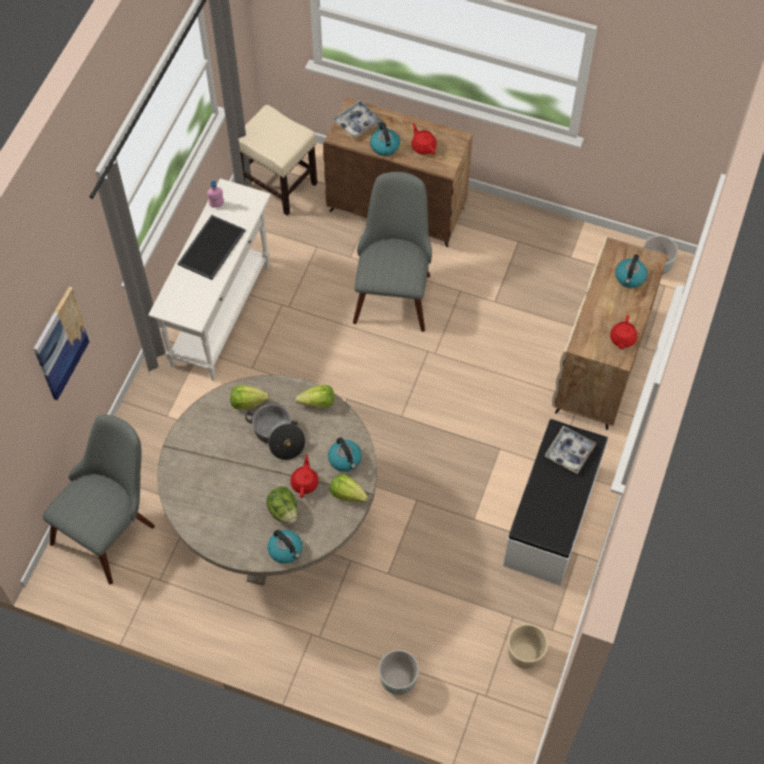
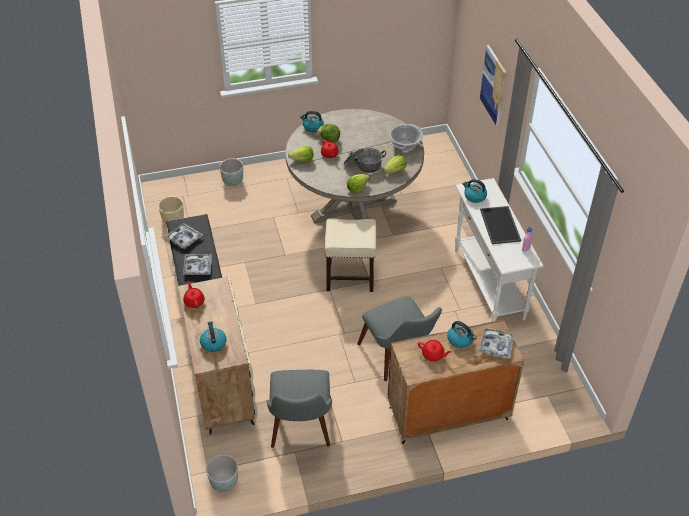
camera: 145 degrees right, 15 degrees down
grey chair [43,415,155,584] -> grey chair moved to [267,370,332,448]
beige stool [239,105,317,216] -> beige stool moved to [325,218,376,292]
kettle [328,437,362,472] -> kettle moved to [463,179,487,203]
none -> tray [165,223,203,249]
none -> cooking pot [389,124,423,151]

